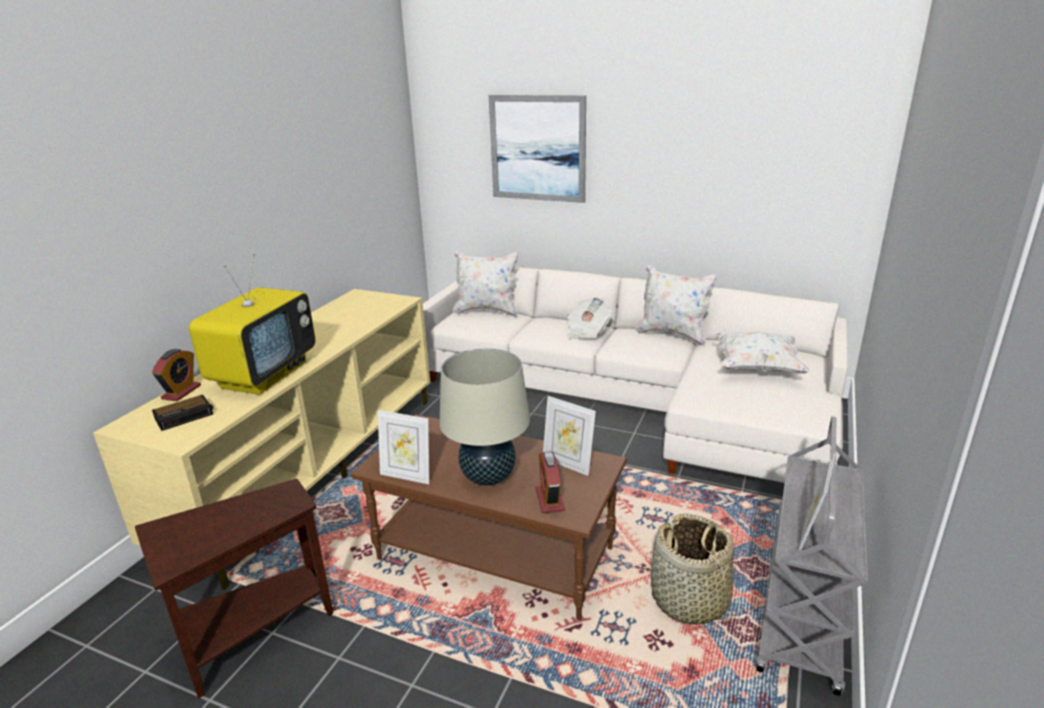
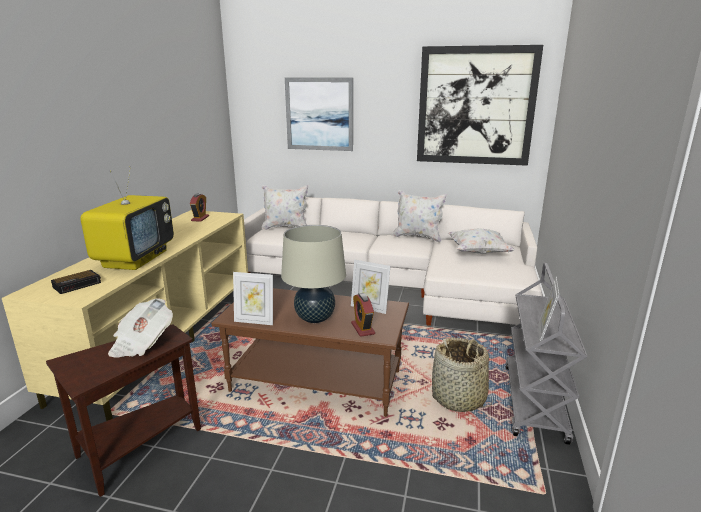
camera: 10 degrees left, 5 degrees down
alarm clock [152,349,201,401] -> alarm clock moved to [190,193,209,222]
newspaper [566,297,613,339] -> newspaper moved to [108,298,173,358]
none -> picture [417,45,543,166]

